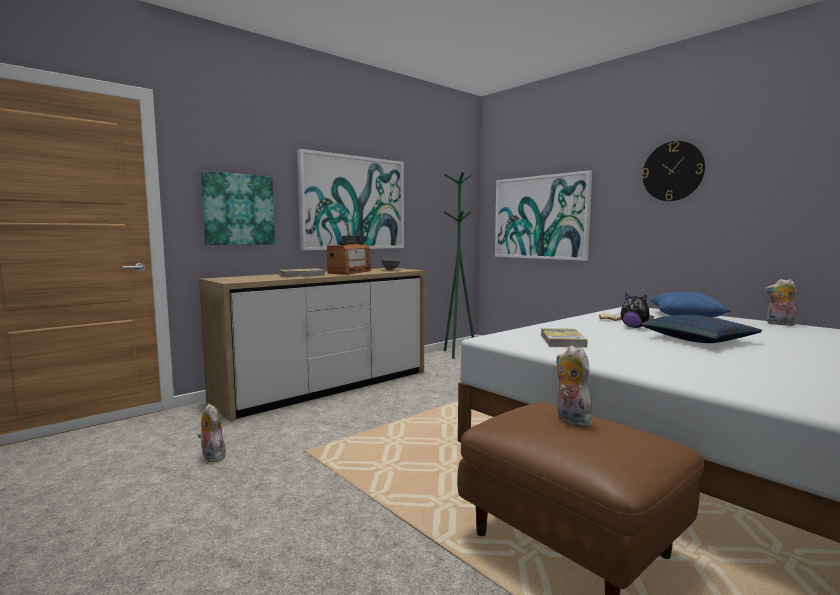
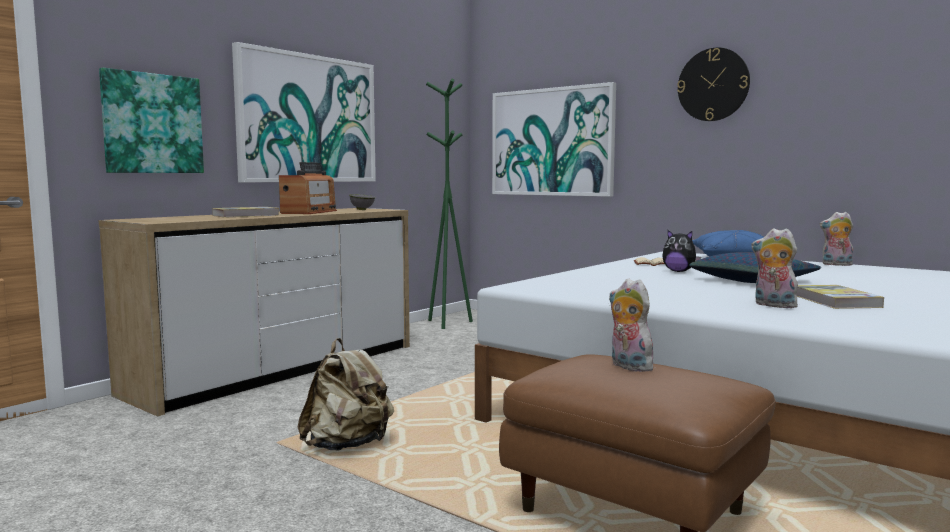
camera: 10 degrees left, 0 degrees up
plush toy [198,404,226,462] -> plush toy moved to [751,228,800,308]
book [541,328,588,348] -> book moved to [797,285,884,309]
none -> beige backpack [298,338,394,450]

